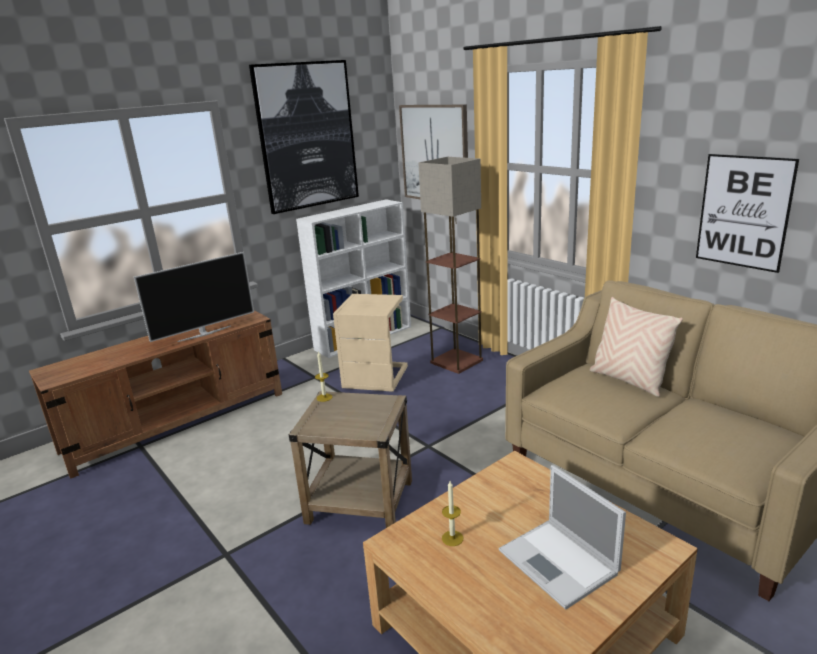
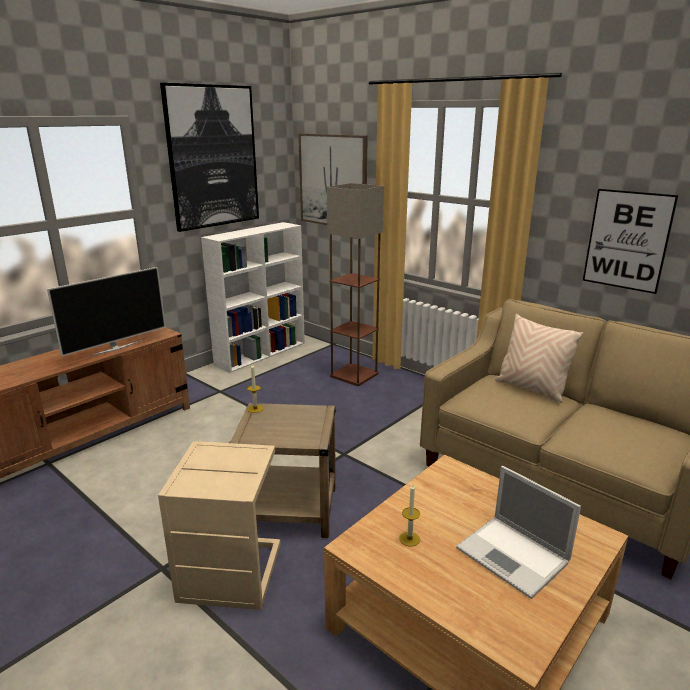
camera: 10 degrees left, 0 degrees up
beige side table [333,294,408,392] -> beige side table moved to [158,441,280,610]

